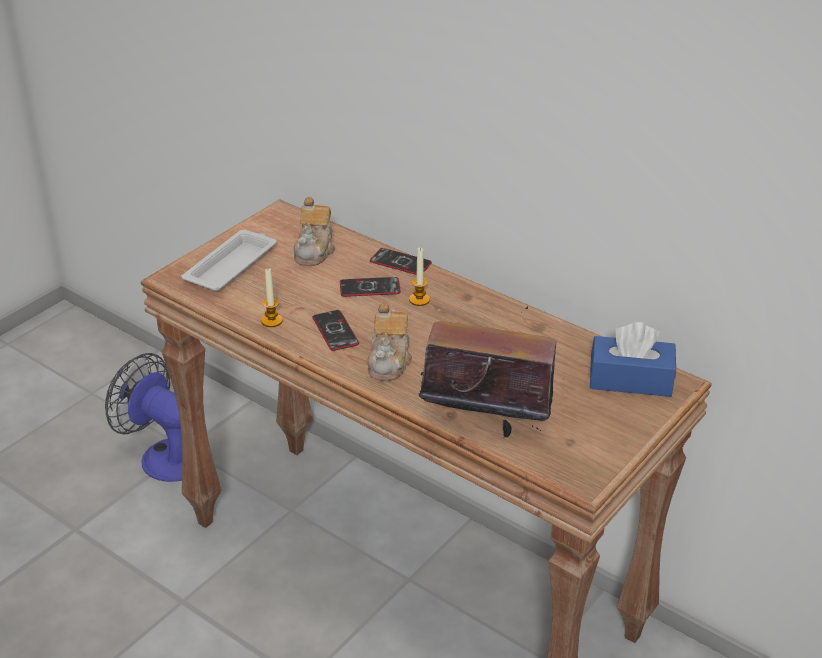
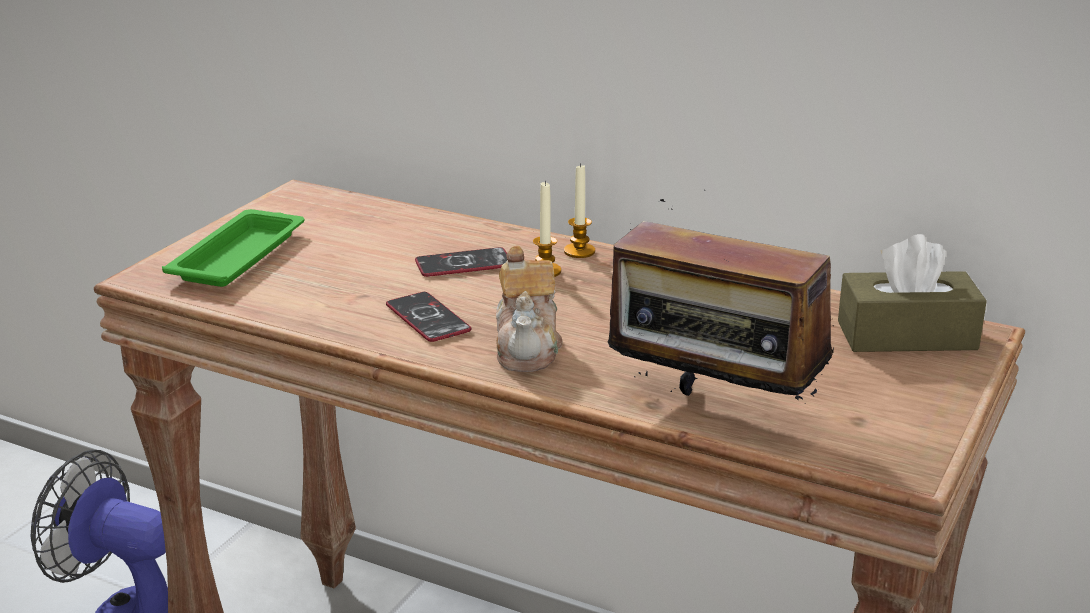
camera: 10 degrees left, 10 degrees down
white tray [181,230,277,291] -> green tray [162,209,305,287]
candle [261,268,283,327] -> candle moved to [564,163,595,258]
teapot [294,197,335,266] -> none
phone [370,248,432,275] -> none
radio [419,306,563,438] -> radio turned 150 degrees counterclockwise [608,199,834,400]
blue tissue box [590,322,676,397] -> brown tissue box [838,234,987,352]

